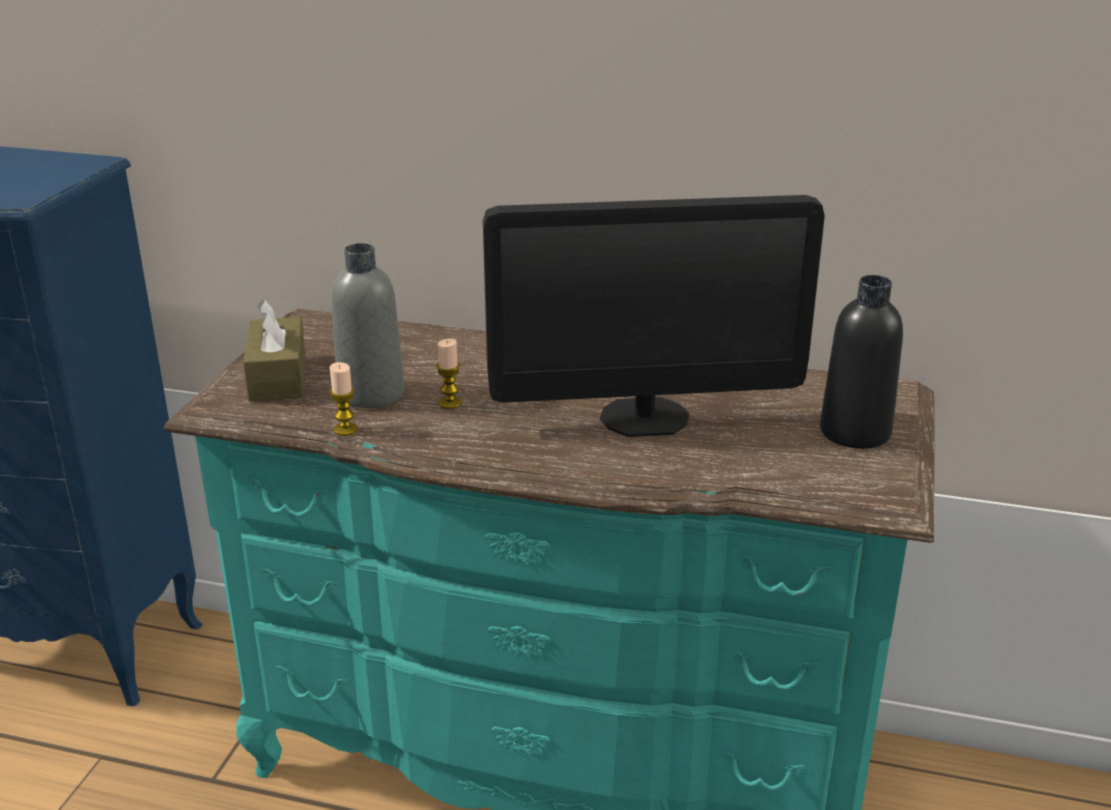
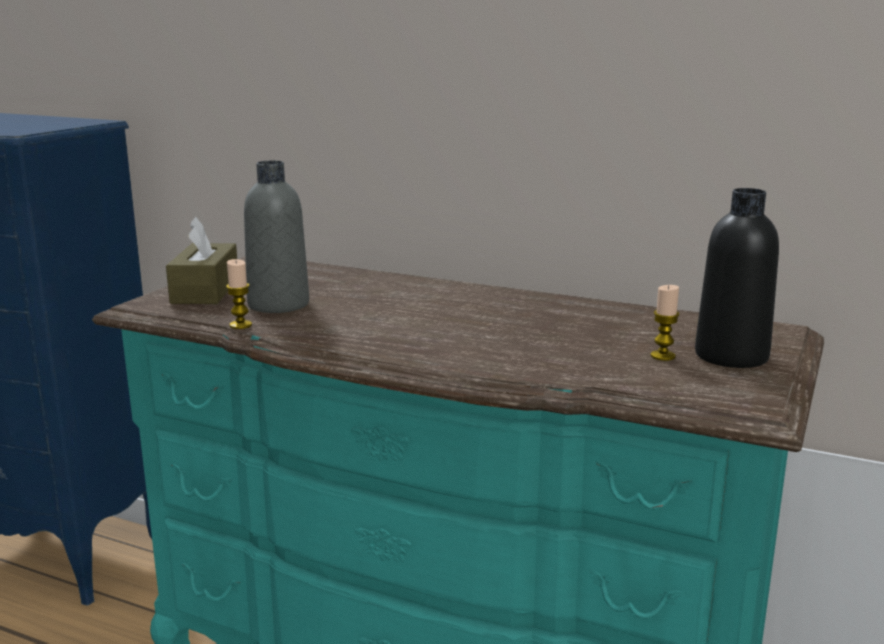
camera: 10 degrees right, 10 degrees down
candle [436,339,462,409] -> candle moved to [650,285,680,361]
monitor [483,195,825,437] -> none

